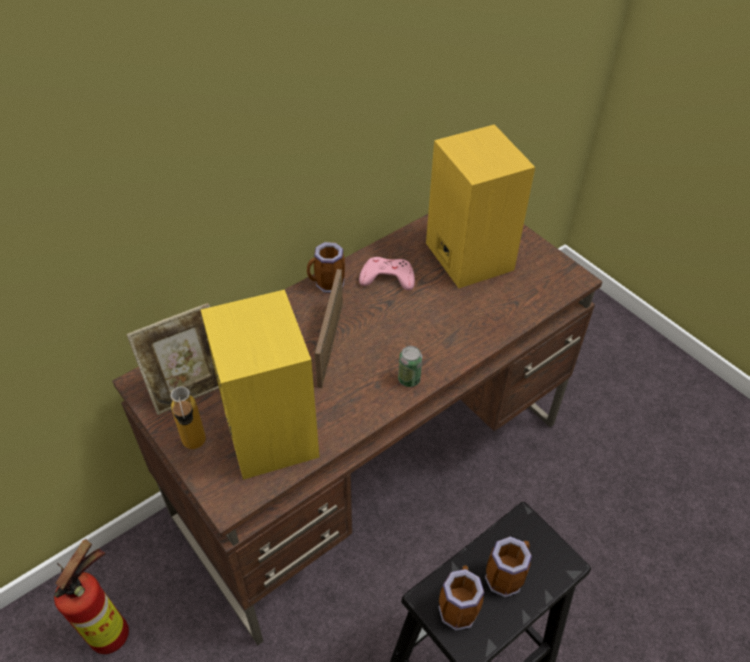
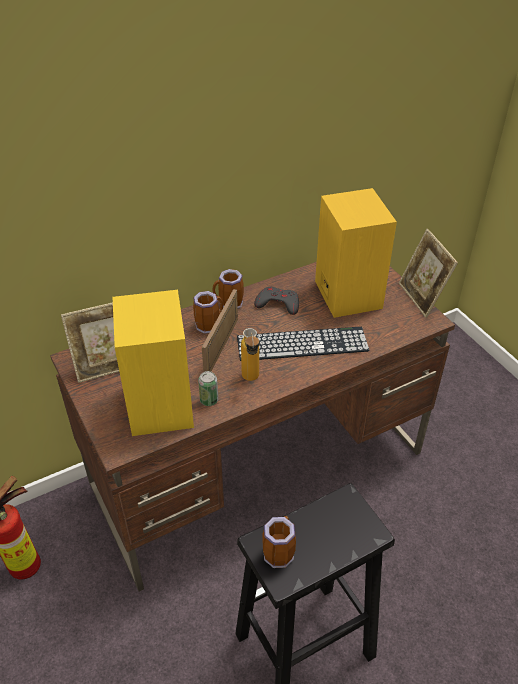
camera: 10 degrees right, 5 degrees down
bottle [170,386,206,449] -> bottle moved to [241,328,259,381]
pink game controller [359,257,415,290] -> grey game controller [254,287,299,315]
can [398,346,422,387] -> can moved to [198,371,218,406]
mug [485,537,532,597] -> mug moved to [193,291,223,334]
none -> keyboard [237,327,369,361]
none -> picture frame [399,229,458,318]

